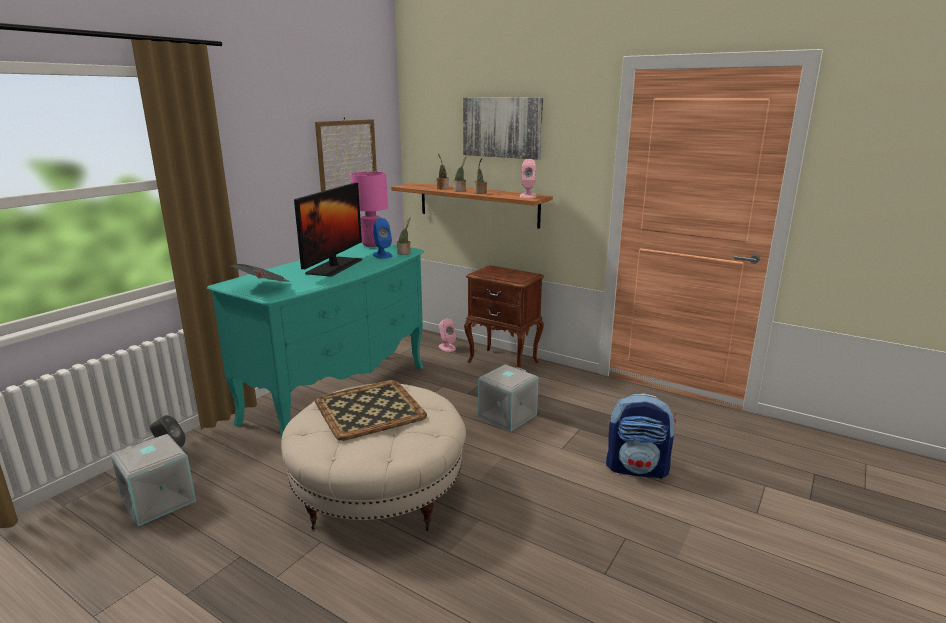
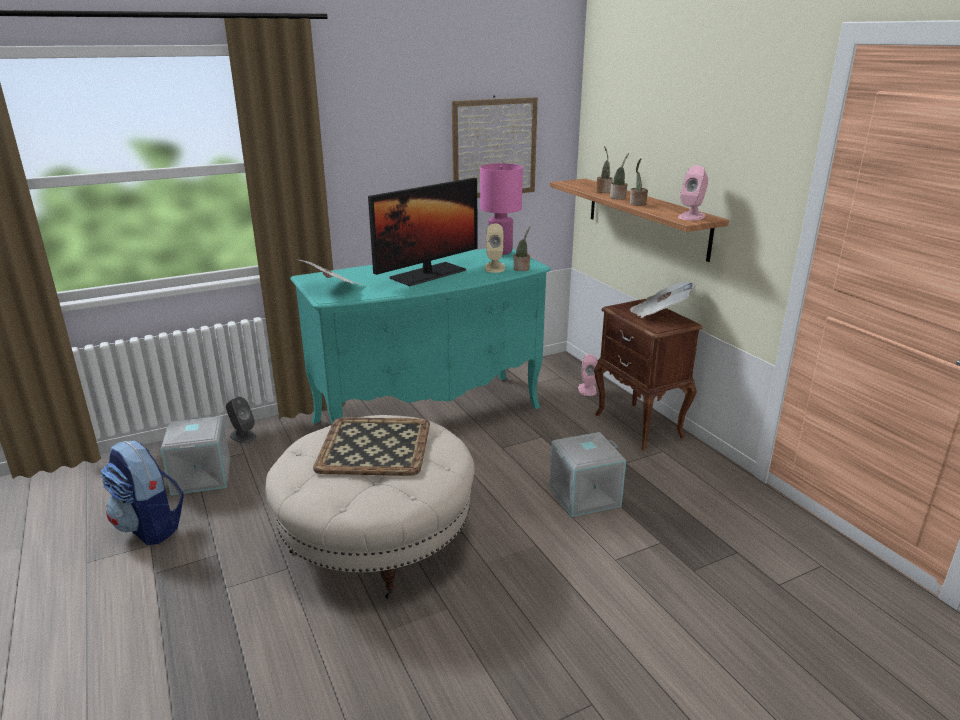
camera: 30 degrees right, 5 degrees up
blue speaker [373,218,392,259] -> beige speaker [485,223,505,273]
picture [463,98,543,159] -> none
backpack [606,393,676,479] -> backpack moved to [101,441,184,545]
none -> newspaper [630,282,696,318]

